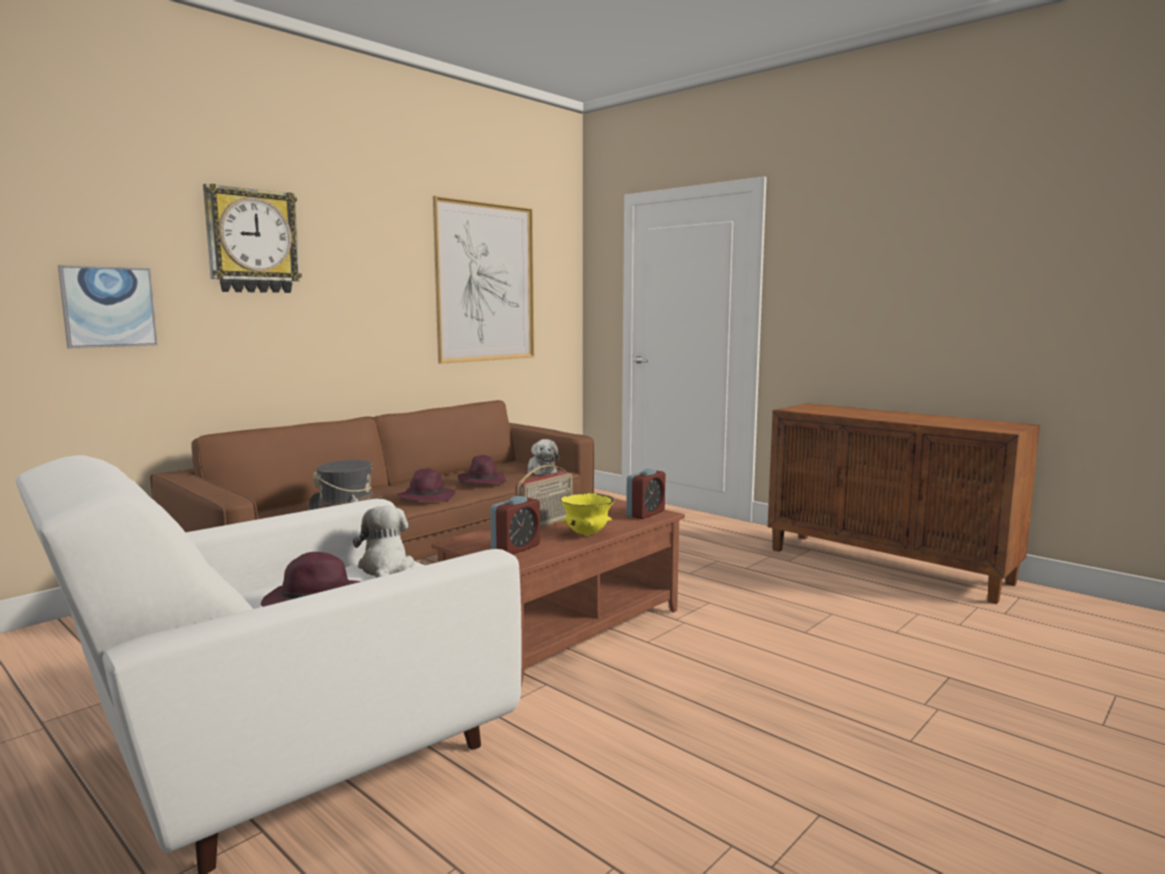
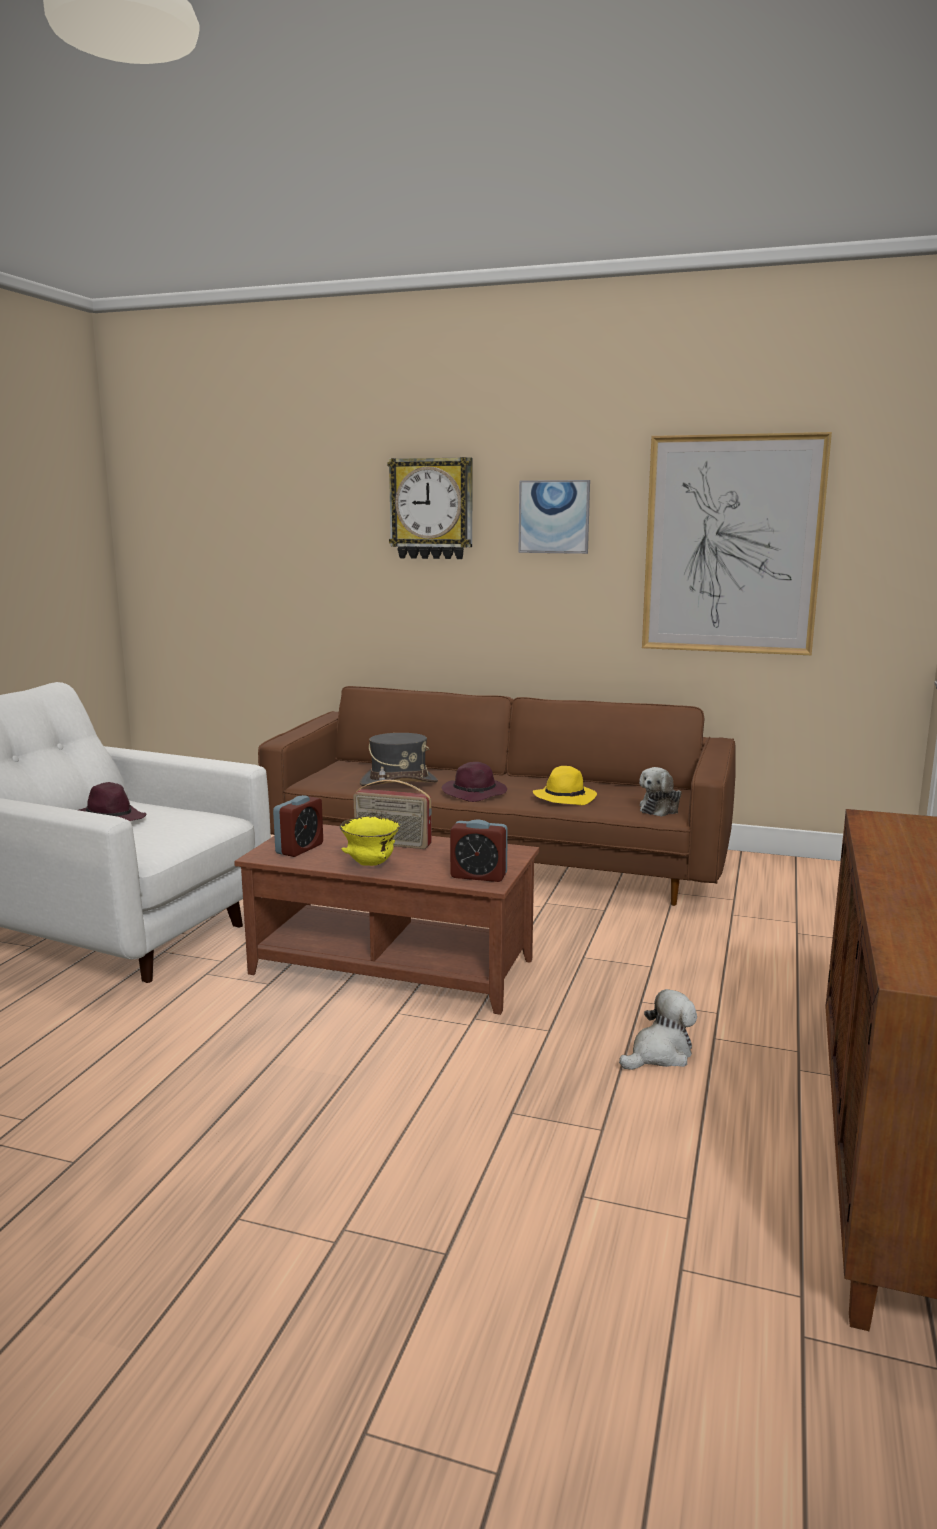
camera: 65 degrees right, 5 degrees up
picture [58,265,158,348] -> picture moved to [518,480,590,554]
plush toy [353,506,414,578] -> plush toy moved to [619,989,697,1070]
purple hat [458,455,507,484] -> yellow hat [533,766,597,805]
alarm clock [490,496,540,555] -> alarm clock turned 75 degrees counterclockwise [273,795,323,857]

